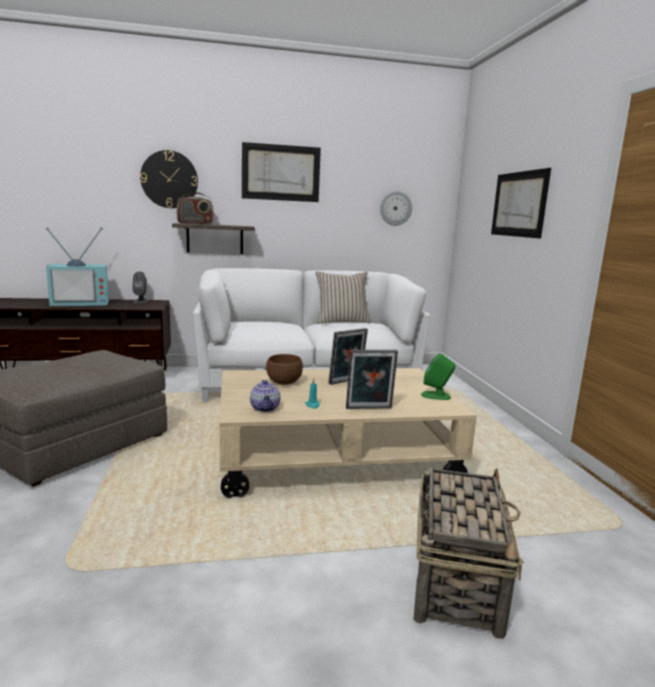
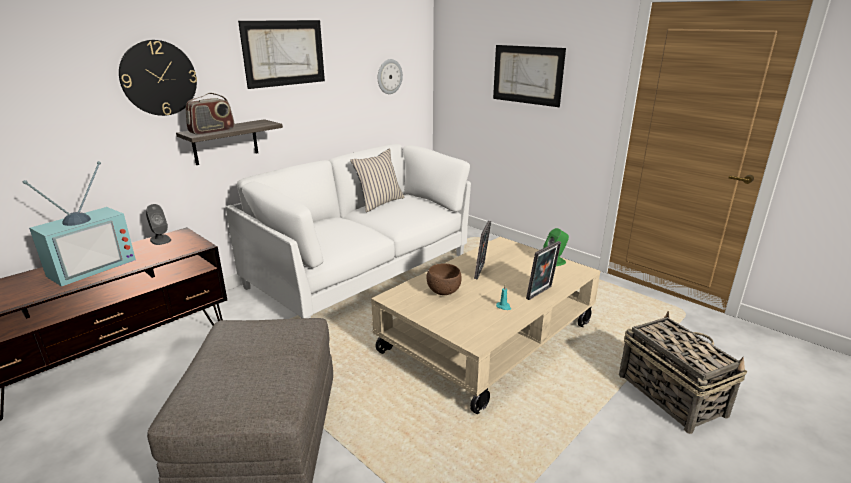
camera: 35 degrees left, 10 degrees up
teapot [250,380,280,412] -> none

